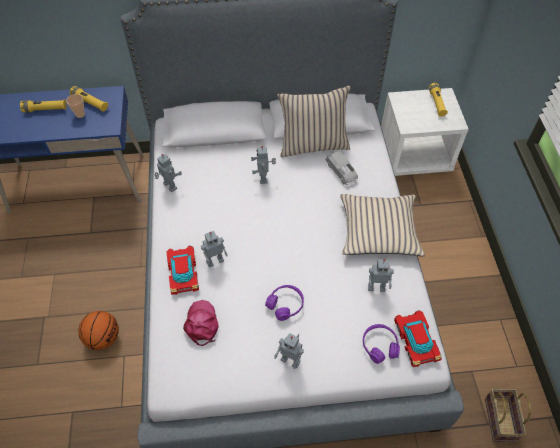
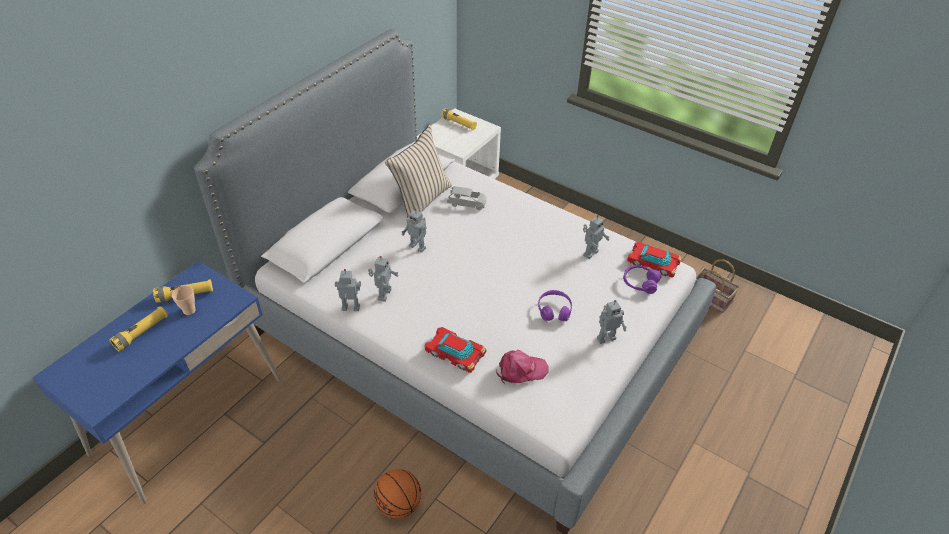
camera: 50 degrees left, 10 degrees down
pink cap [183,300,219,346] -> pink cap turned 135 degrees clockwise [496,350,549,384]
toy robot [201,231,228,267] -> toy robot moved to [368,256,399,302]
beige pillow [340,194,425,256] -> none

